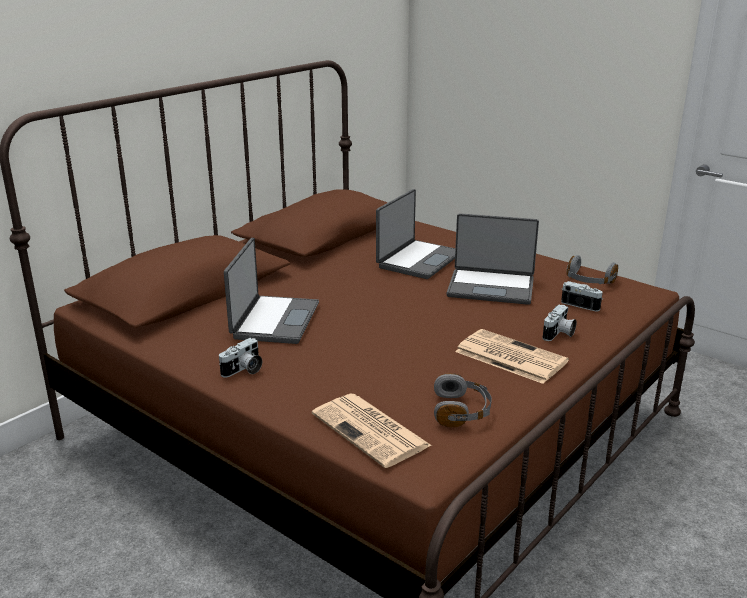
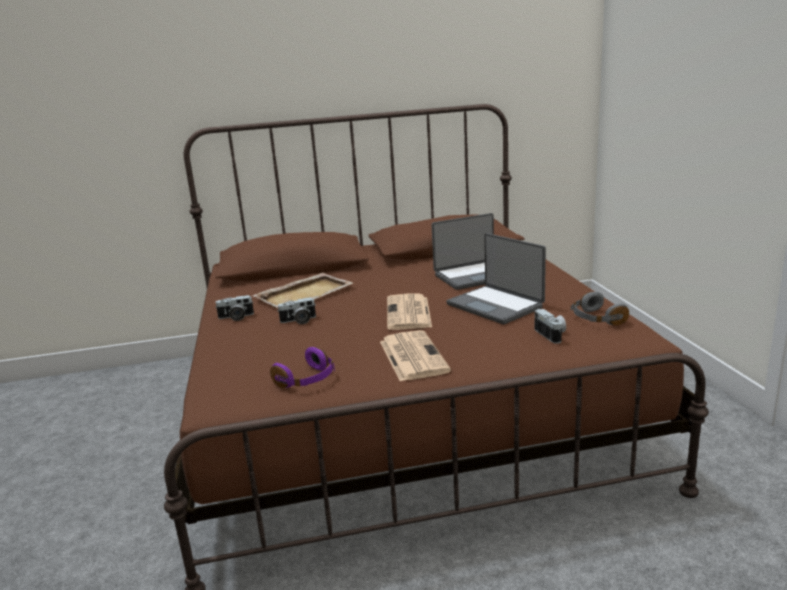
camera: 40 degrees right, 5 degrees down
laptop [224,238,319,344] -> beige tray [253,273,353,309]
newspaper [312,394,432,468] -> newspaper moved to [387,294,432,330]
grey headphones [434,373,492,427] -> purple headphones [270,347,335,388]
camera [543,304,577,341] -> camera moved to [277,297,316,324]

